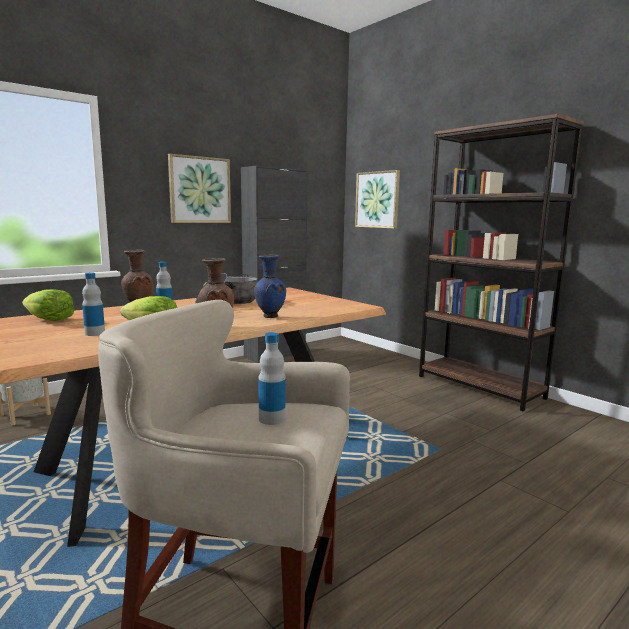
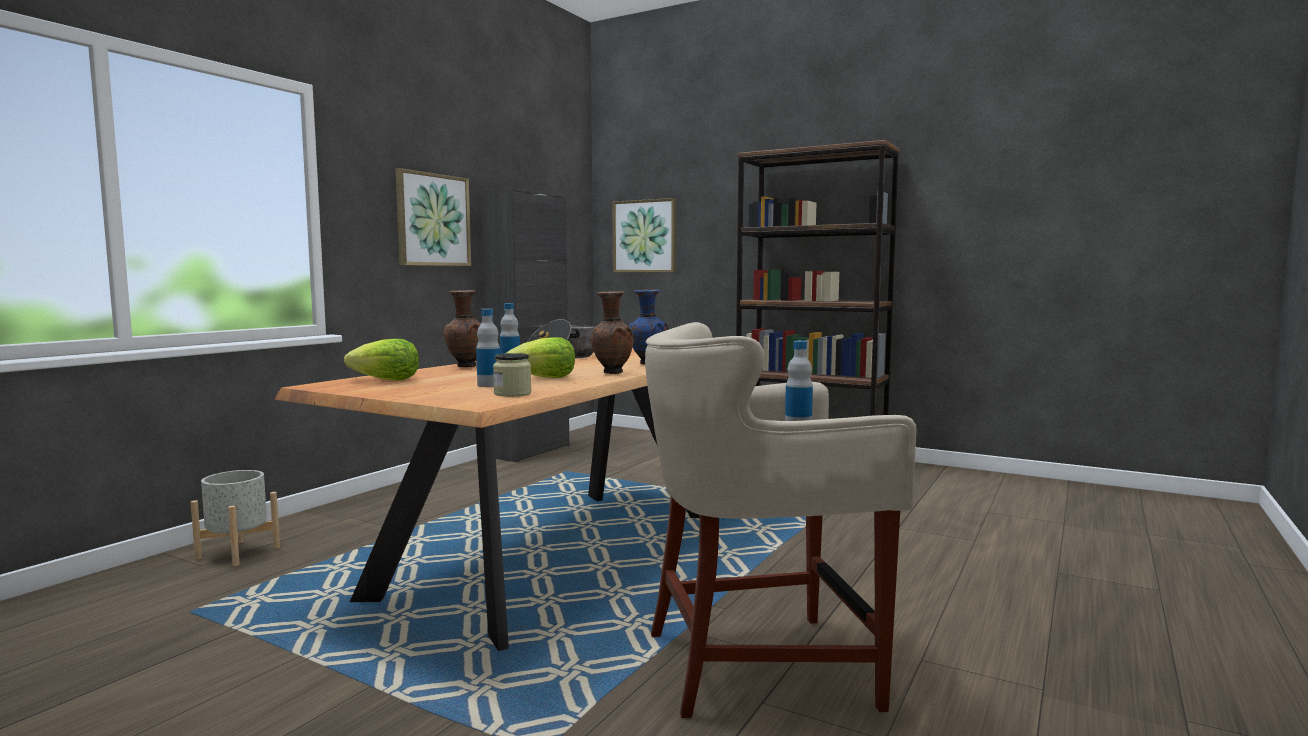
camera: 20 degrees left, 5 degrees down
none -> jar [493,353,531,397]

